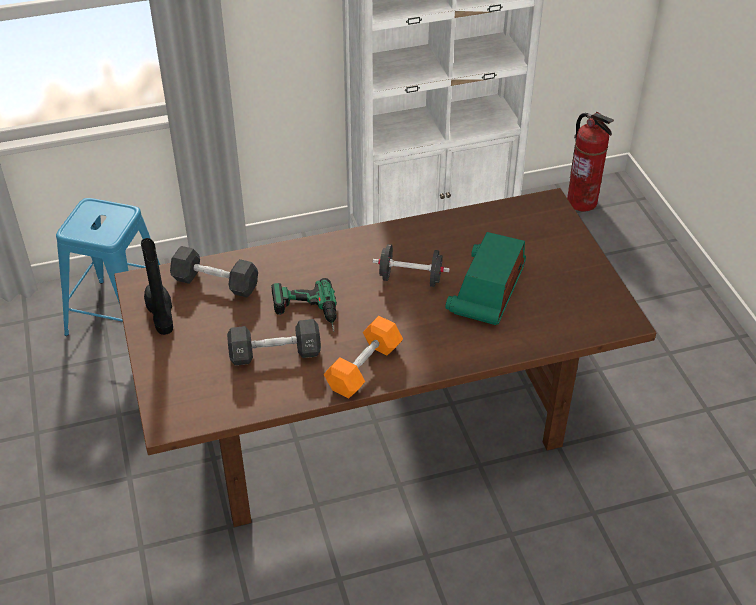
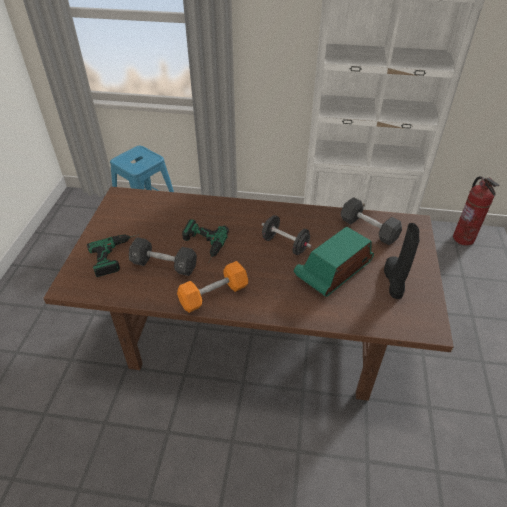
camera: 25 degrees right, 0 degrees up
black boot [141,238,173,335] -> black boot moved to [384,223,420,299]
black dumbbell [170,246,258,298] -> black dumbbell moved to [341,197,402,245]
none -> power drill [87,234,137,277]

